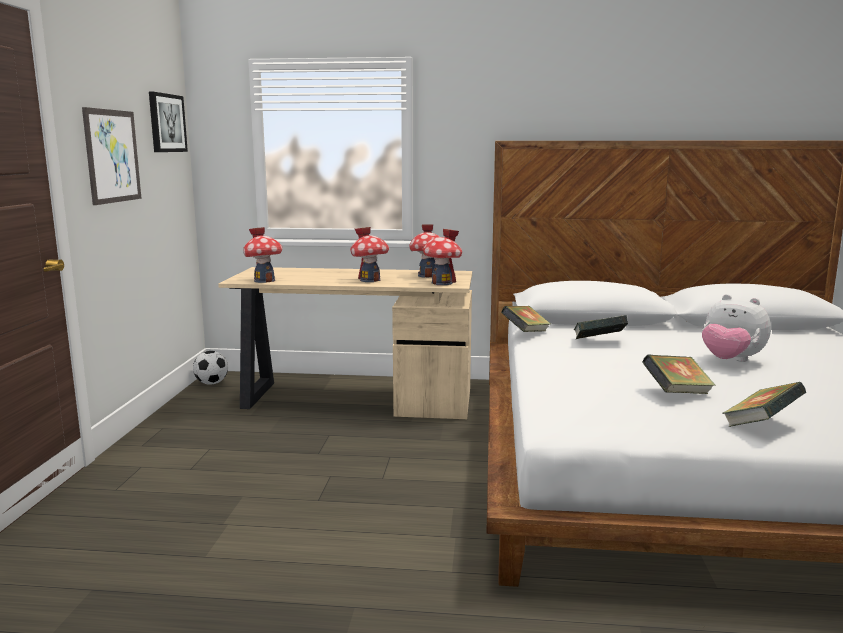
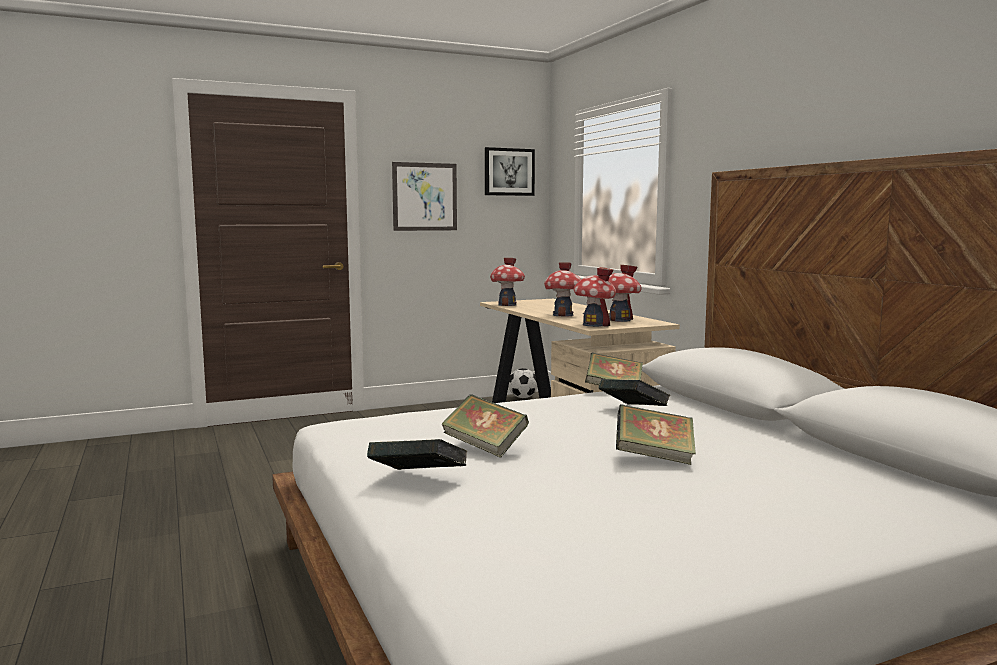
camera: 60 degrees right, 5 degrees down
plush toy [702,294,771,362] -> book [616,404,696,465]

